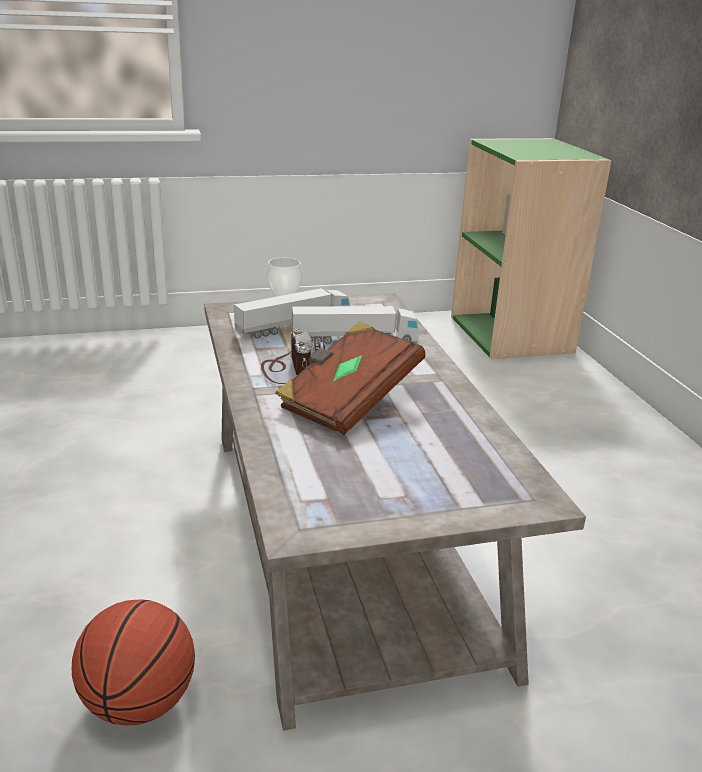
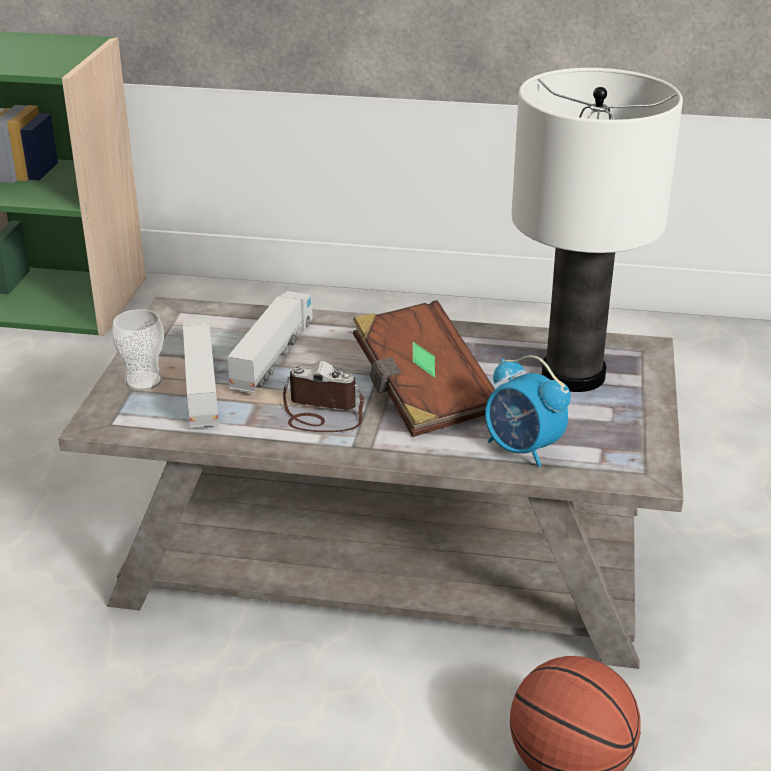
camera: 65 degrees left, 5 degrees up
none -> alarm clock [485,355,571,467]
none -> white table lamp [512,68,683,392]

